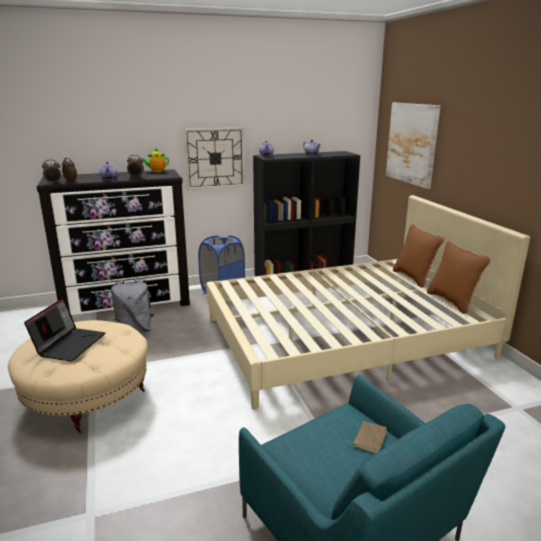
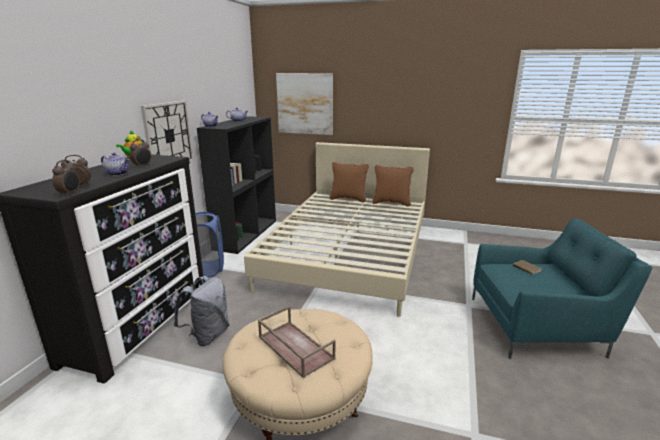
camera: 55 degrees left, 0 degrees up
laptop [24,298,105,361] -> brown tray [258,306,336,378]

